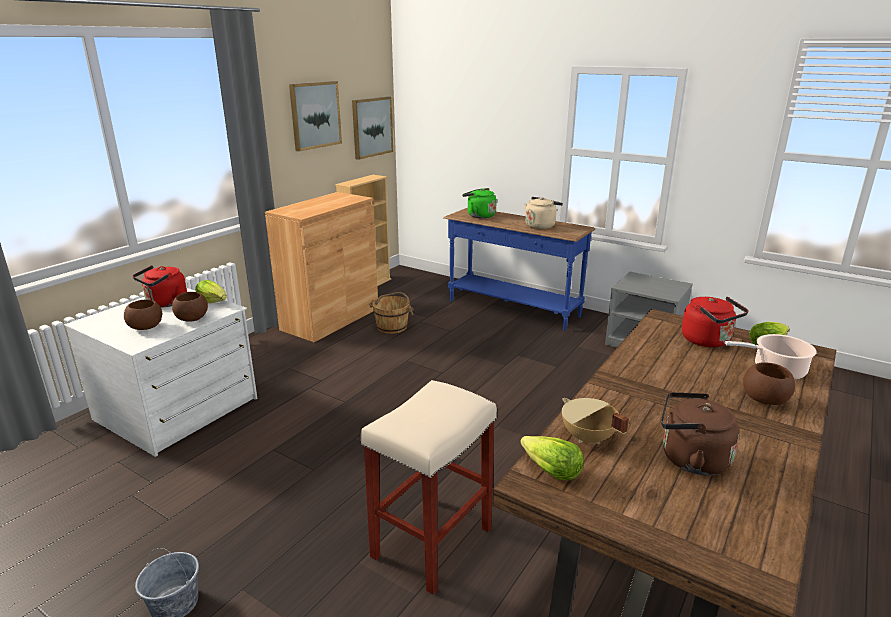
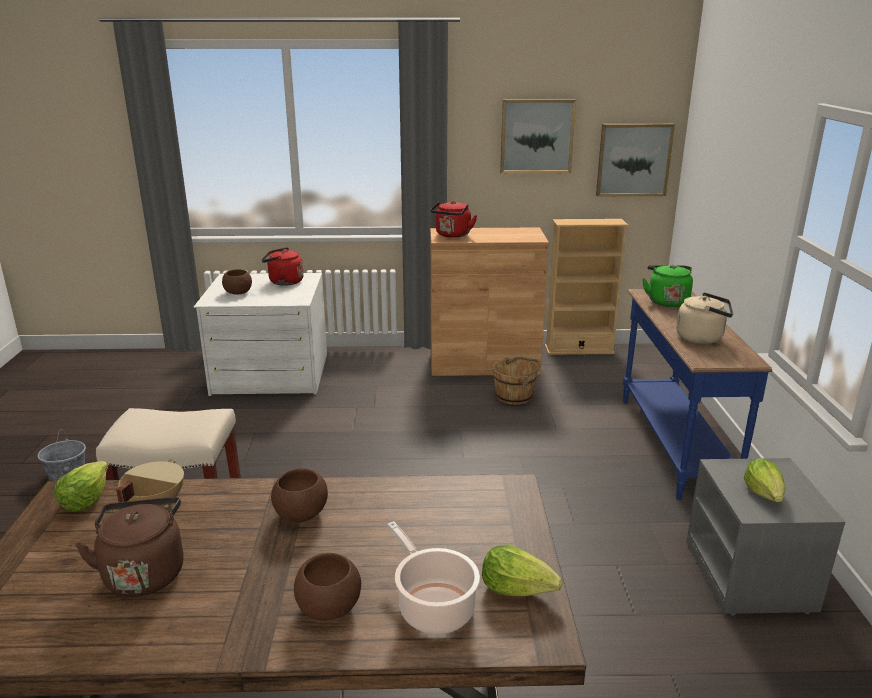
camera: 55 degrees right, 0 degrees up
brown bowl [172,292,208,321] -> brown bowl moved to [271,468,328,522]
lettuce [195,280,227,303] -> lettuce moved to [744,458,786,502]
red kettle [682,297,749,347] -> red kettle moved to [431,201,477,238]

